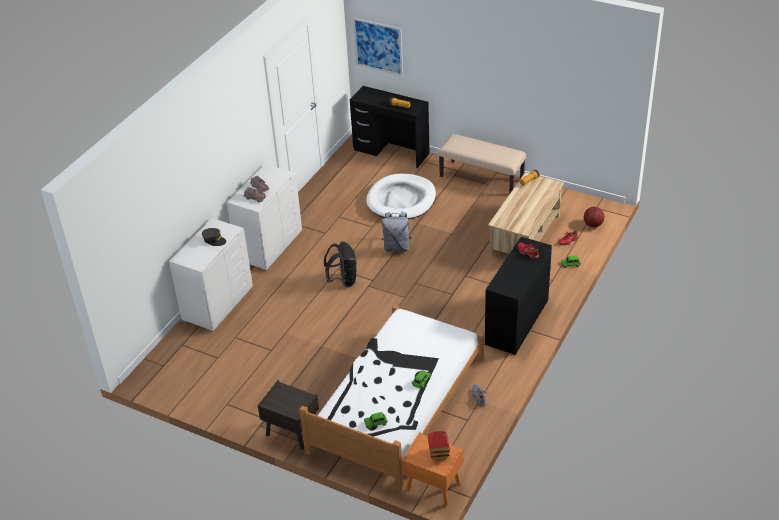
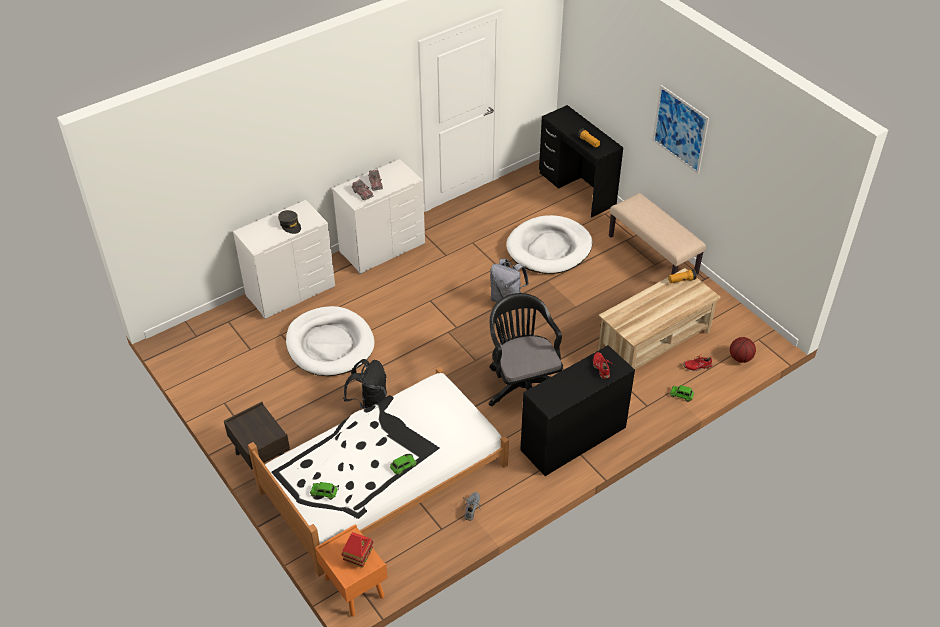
camera: 25 degrees right, 5 degrees up
black backpack [324,242,357,287] -> black backpack moved to [343,359,387,409]
picture [353,18,403,76] -> picture moved to [652,85,709,174]
none -> white dog bed [286,306,374,376]
none -> black office chair [489,293,563,406]

